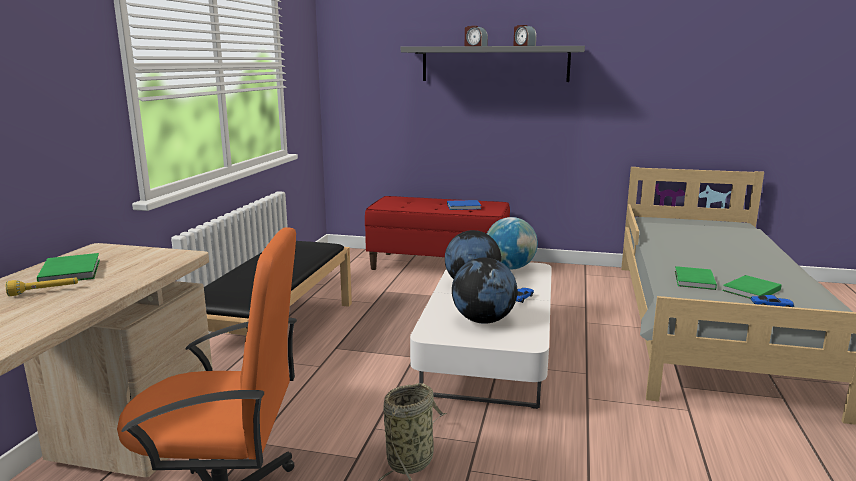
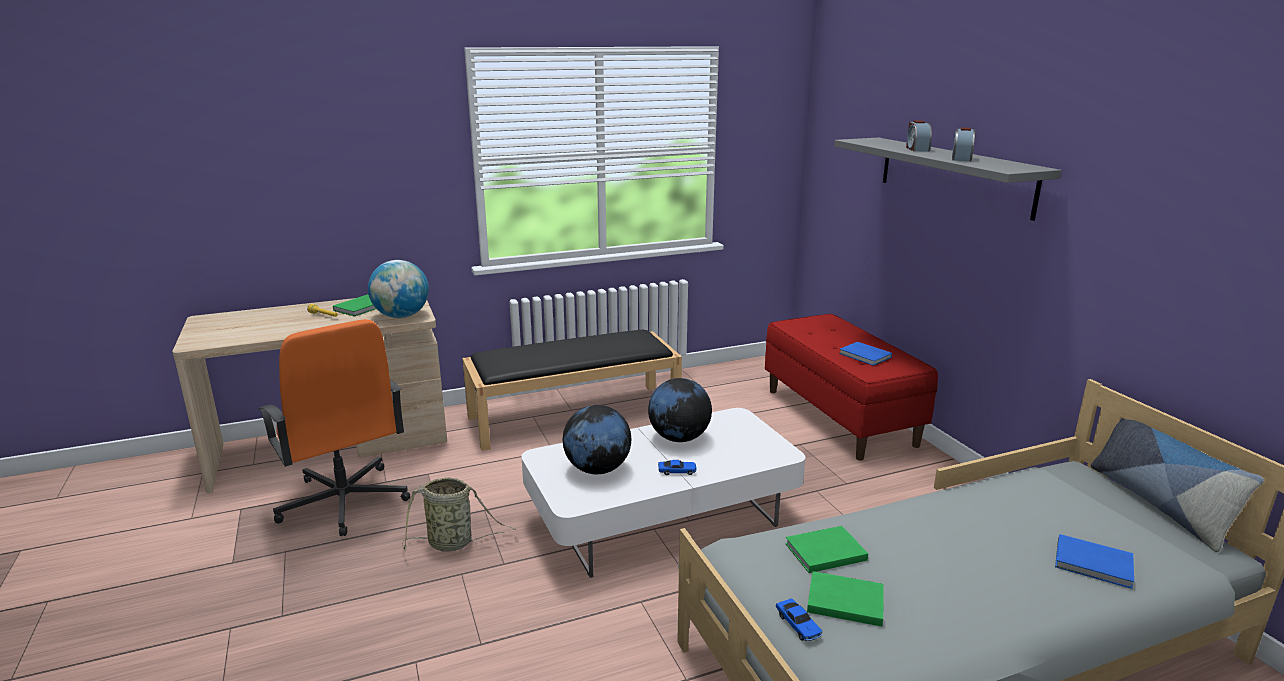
camera: 55 degrees right, 5 degrees up
globe [487,217,538,269] -> globe moved to [368,260,429,318]
none -> blue book [1055,534,1134,589]
none -> pillow [1091,418,1264,552]

